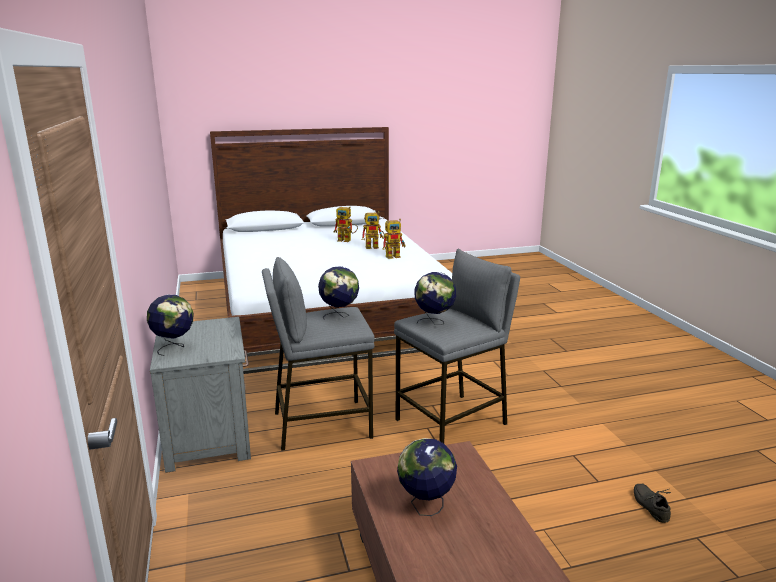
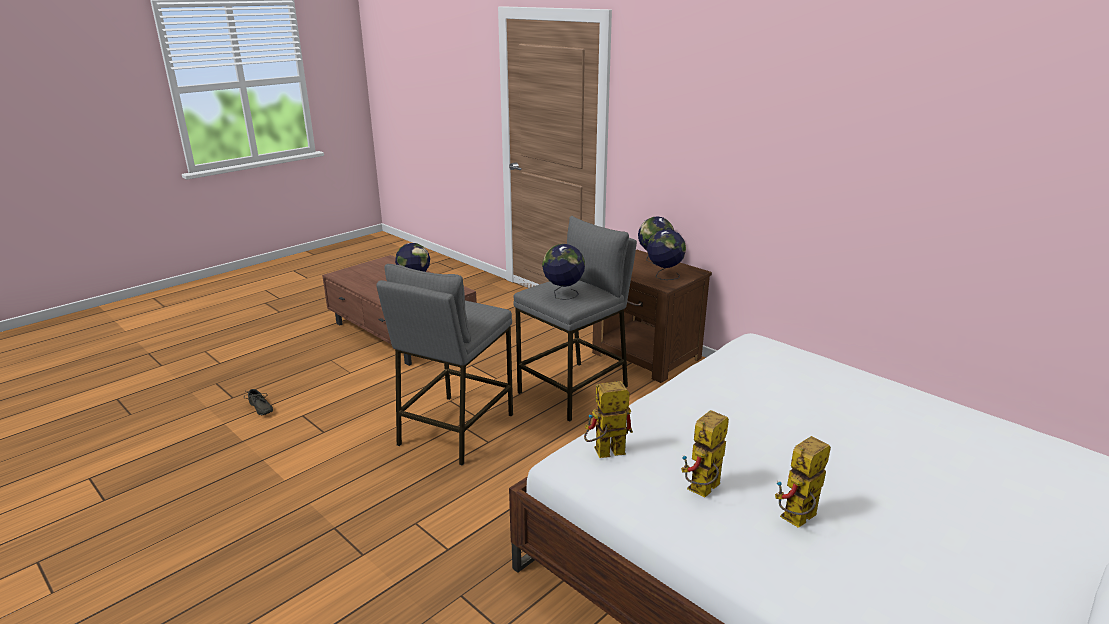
camera: 150 degrees right, 5 degrees up
grey nightstand [150,317,251,473] -> brown nightstand [592,250,712,383]
toy robot [334,206,358,242] -> toy robot moved to [584,381,633,458]
globe [414,272,456,325] -> globe moved to [647,229,686,280]

